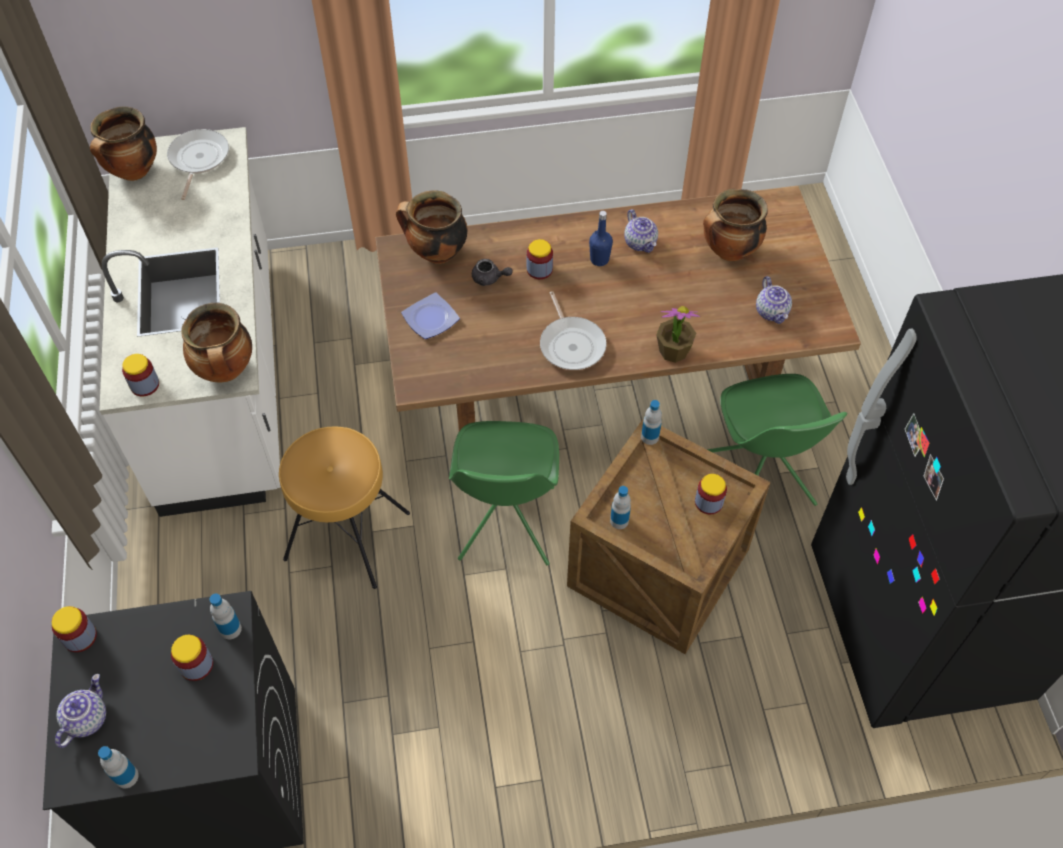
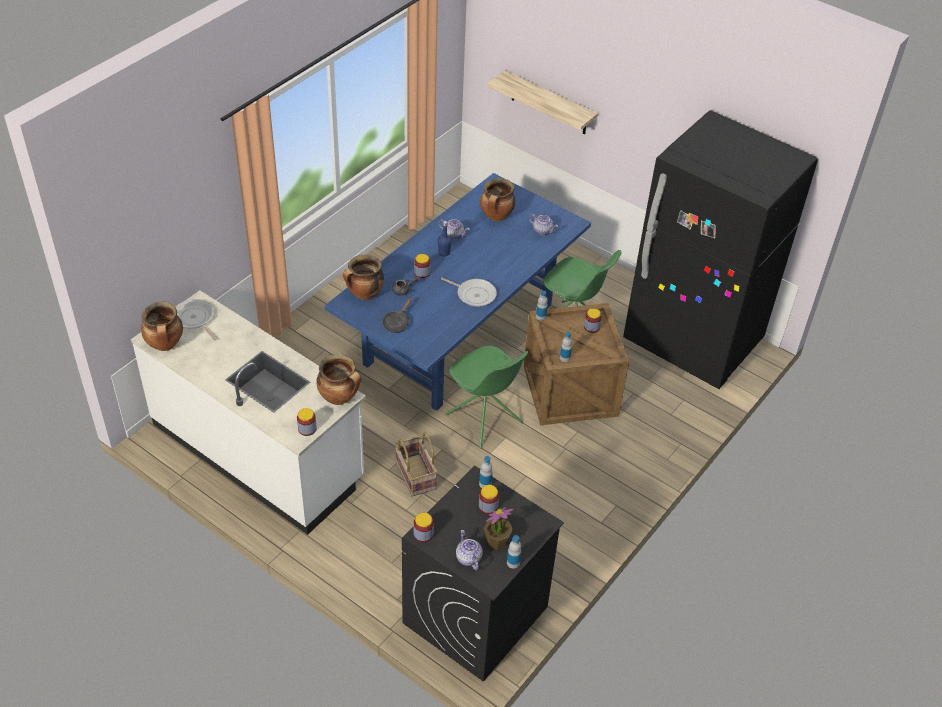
camera: 45 degrees left, 10 degrees down
brown stool [279,426,410,589] -> basket [394,432,438,497]
brown dining table [375,186,861,431] -> blue dining table [325,173,591,411]
plate [401,293,460,339] -> black frying pan [382,297,412,333]
potted plant [656,306,700,363] -> potted plant moved to [484,507,514,550]
none -> shelf [487,70,598,134]

